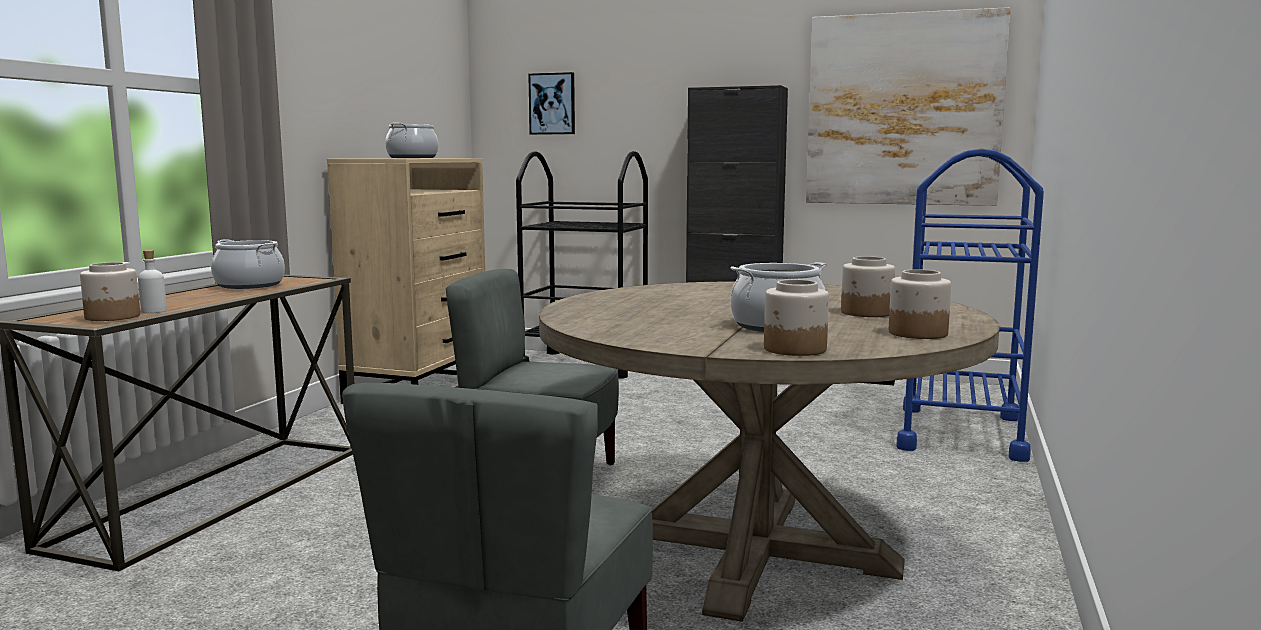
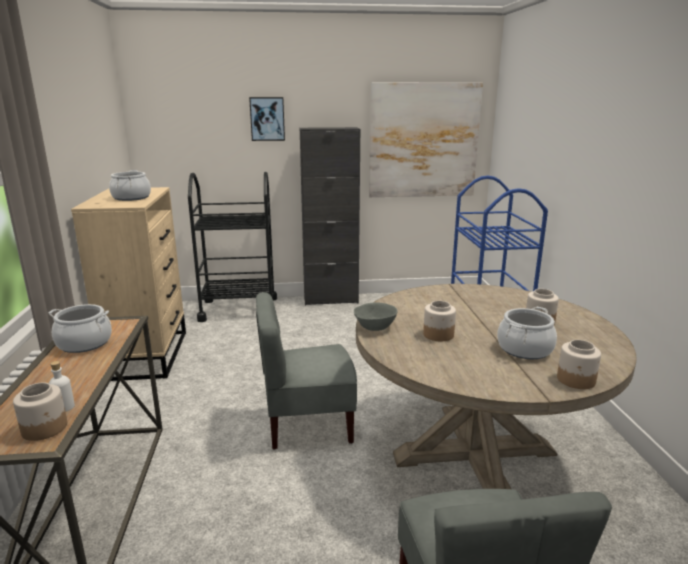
camera: 25 degrees left, 10 degrees up
picture [528,72,575,135] -> picture moved to [249,97,285,141]
jar [889,270,951,339] -> jar moved to [423,301,456,341]
none -> grey bowl [354,303,398,331]

